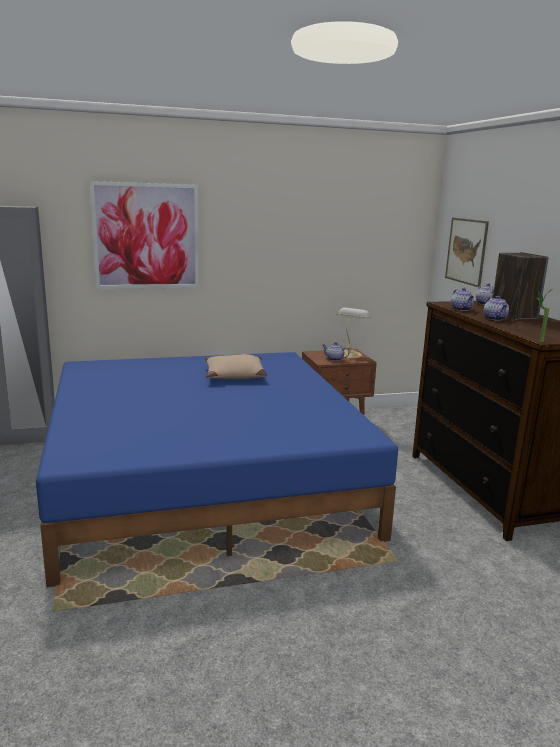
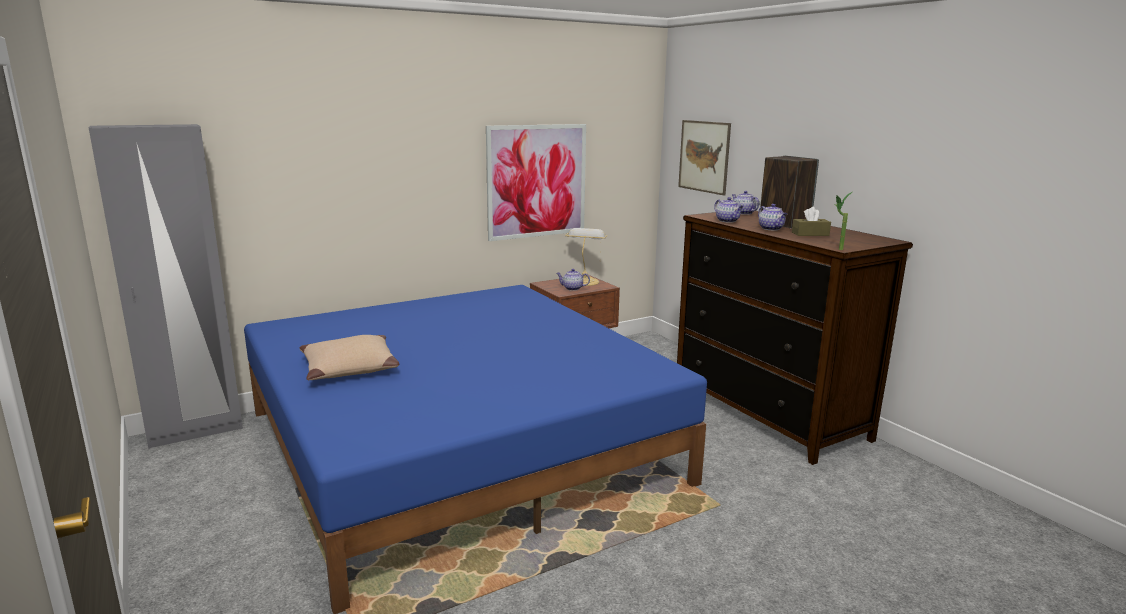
camera: 15 degrees left, 0 degrees up
picture [90,181,199,289] -> picture moved to [486,124,586,241]
beige pillow [204,354,267,379] -> beige pillow moved to [300,335,399,380]
none -> brown tissue box [792,207,831,236]

